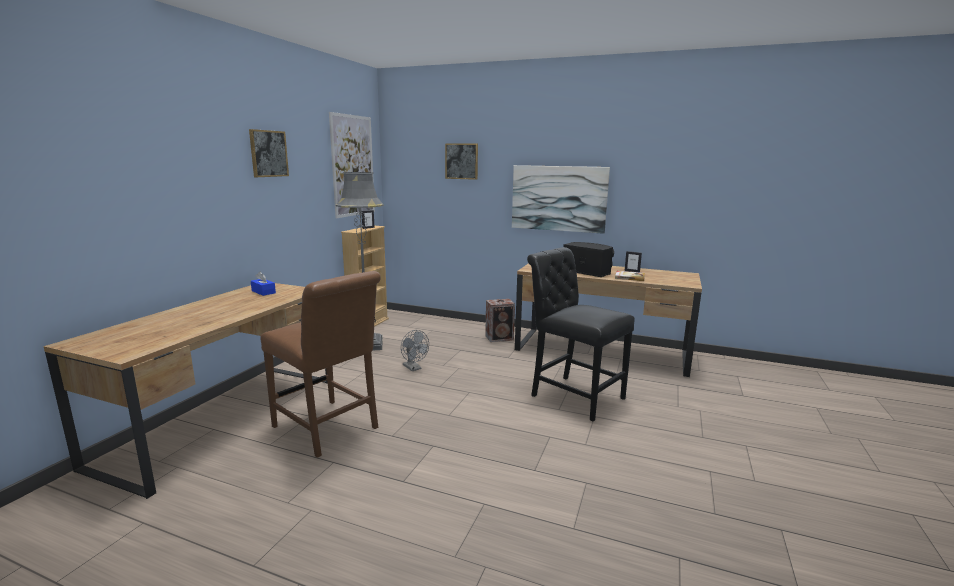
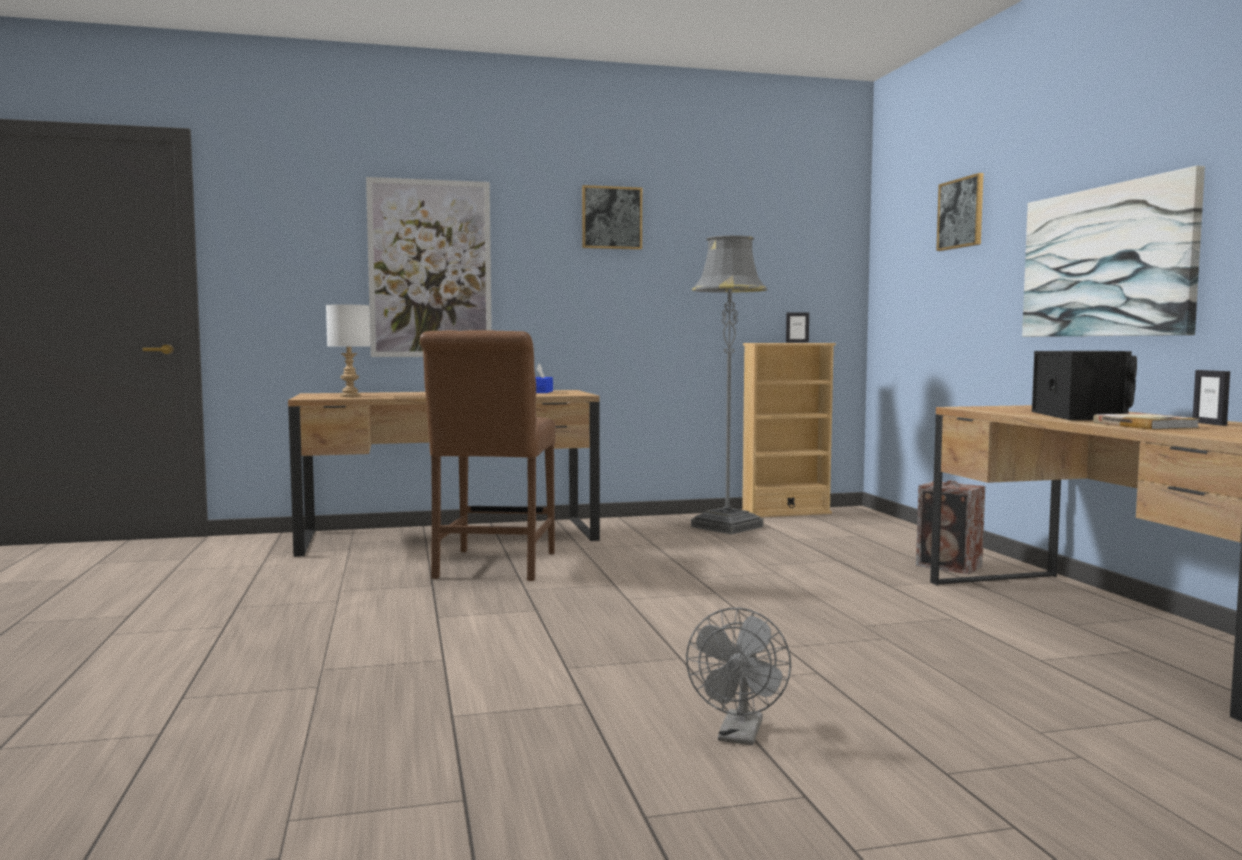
camera: 55 degrees right, 10 degrees down
picture [329,112,375,218] -> picture moved to [366,177,492,357]
grey fan [401,330,429,371] -> grey fan moved to [686,608,791,745]
black chair [527,247,635,422] -> none
none -> white table lamp [326,304,370,397]

